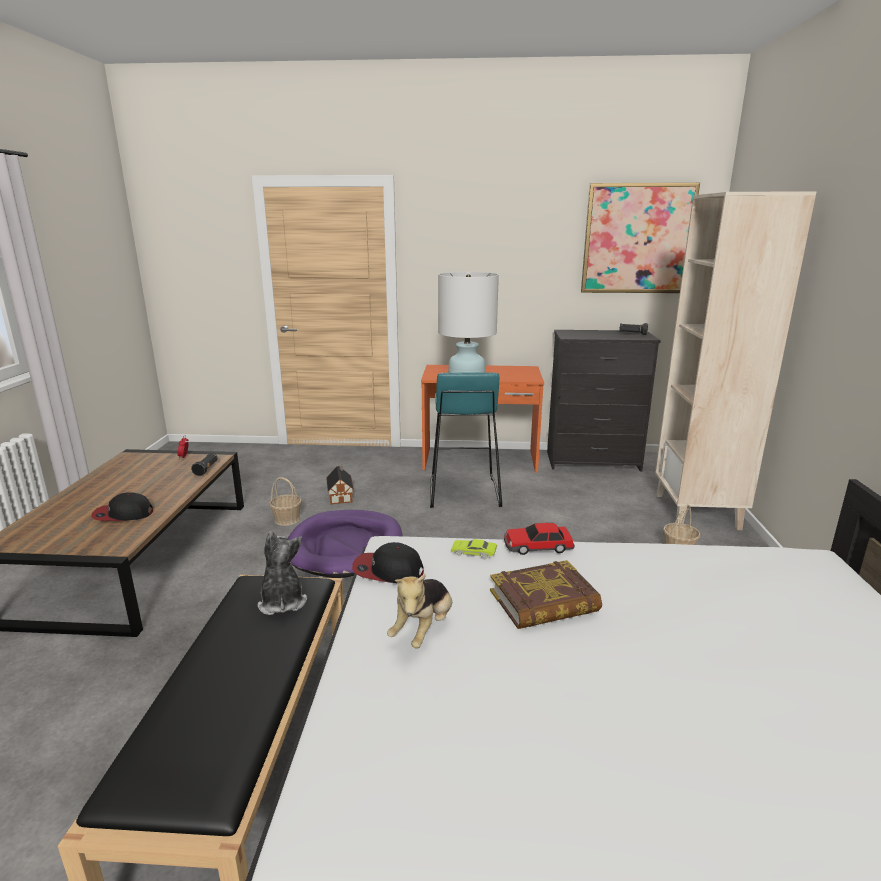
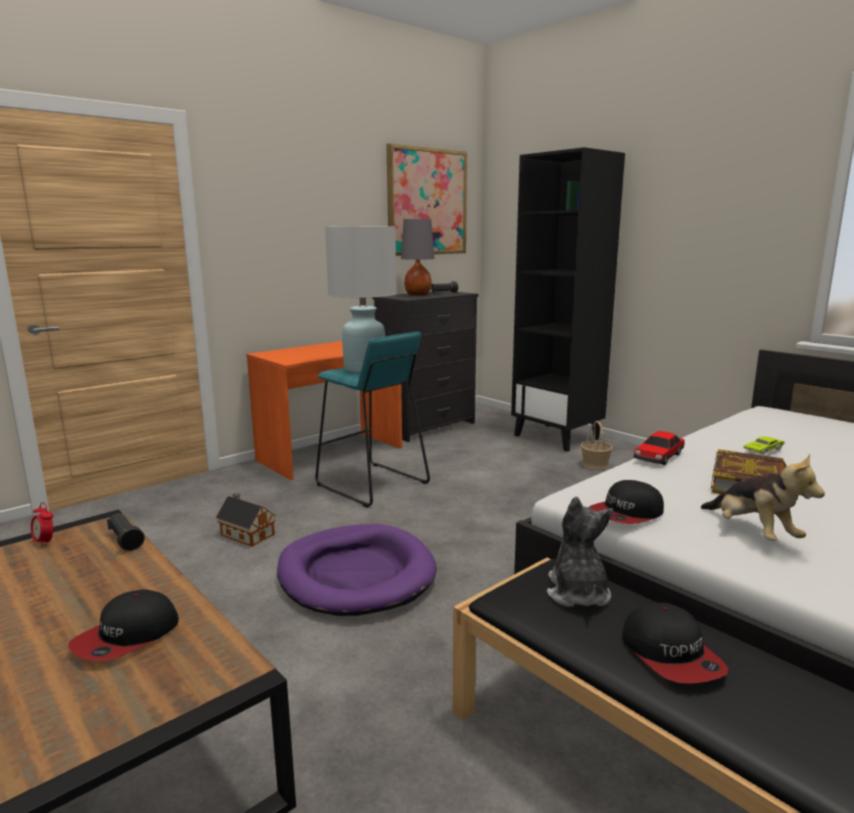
camera: 45 degrees left, 5 degrees down
plush toy [257,531,307,615] -> plush toy turned 60 degrees clockwise [547,496,613,607]
basket [269,477,302,526] -> none
green toy car [451,539,497,559] -> green toy car moved to [744,436,785,455]
beige bookcase [655,192,816,530] -> black bookcase [511,147,625,452]
none -> grey table lamp [401,219,435,295]
none -> cap [622,603,728,684]

